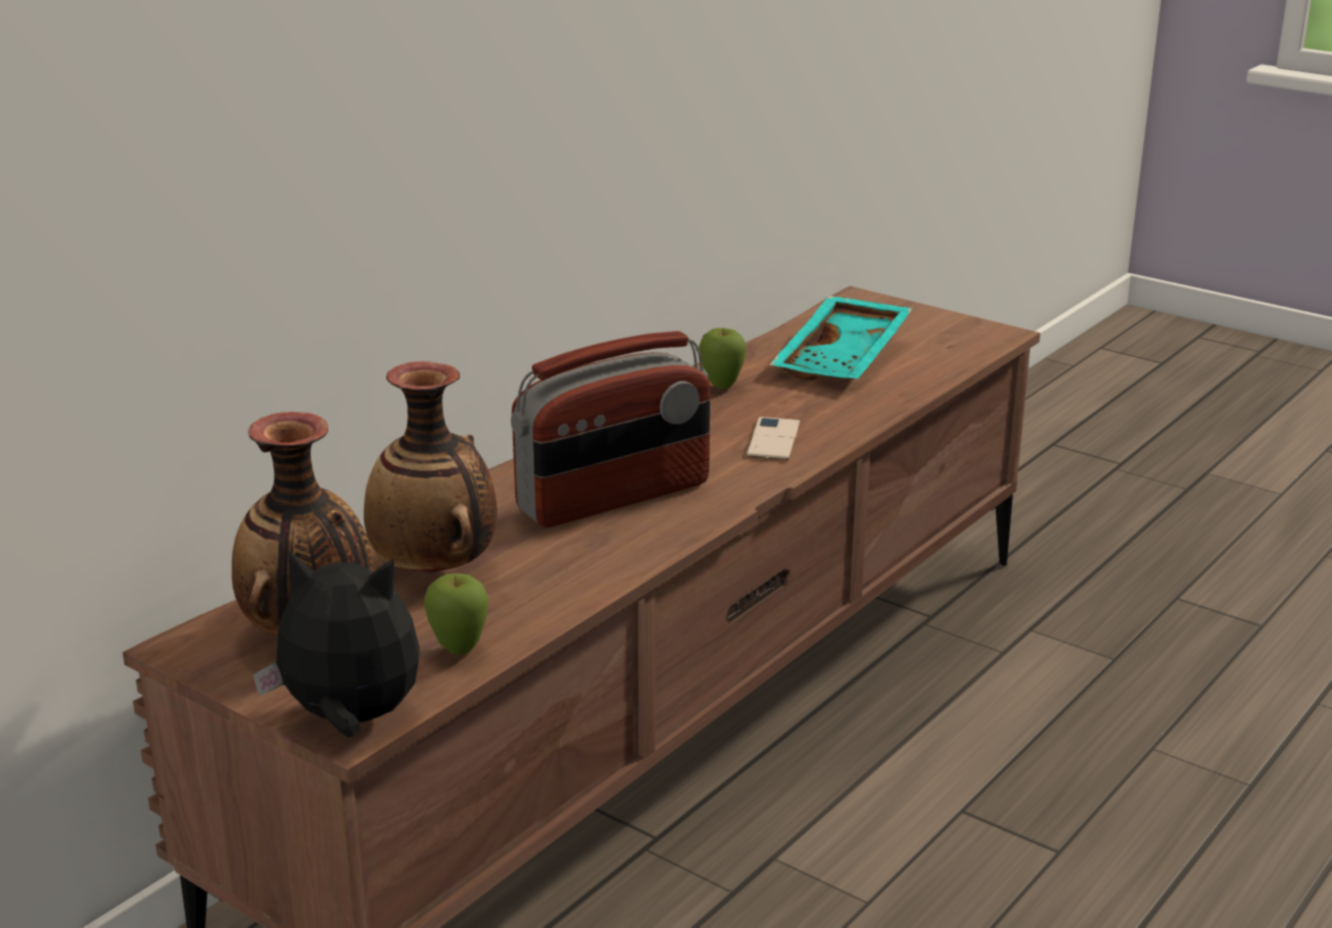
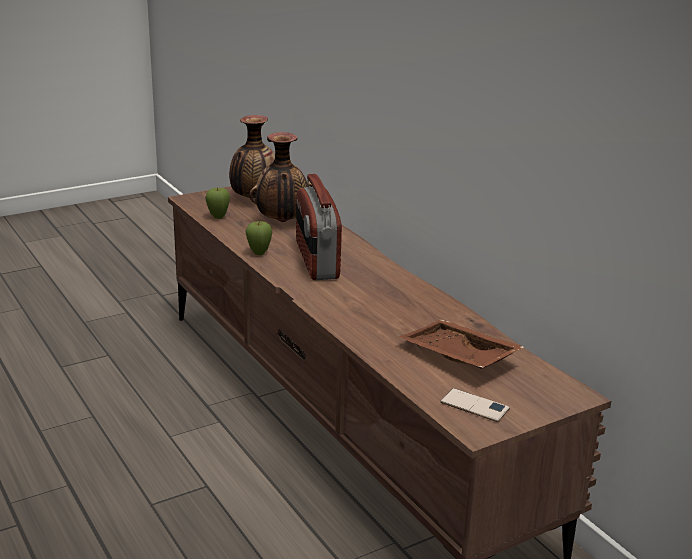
camera: 110 degrees right, 0 degrees up
plush toy [253,550,420,738] -> none
apple [699,328,747,389] -> apple moved to [245,221,272,255]
phone [746,417,800,460] -> phone moved to [440,388,510,422]
turquoise tray [770,296,913,380] -> brown tray [399,320,524,369]

